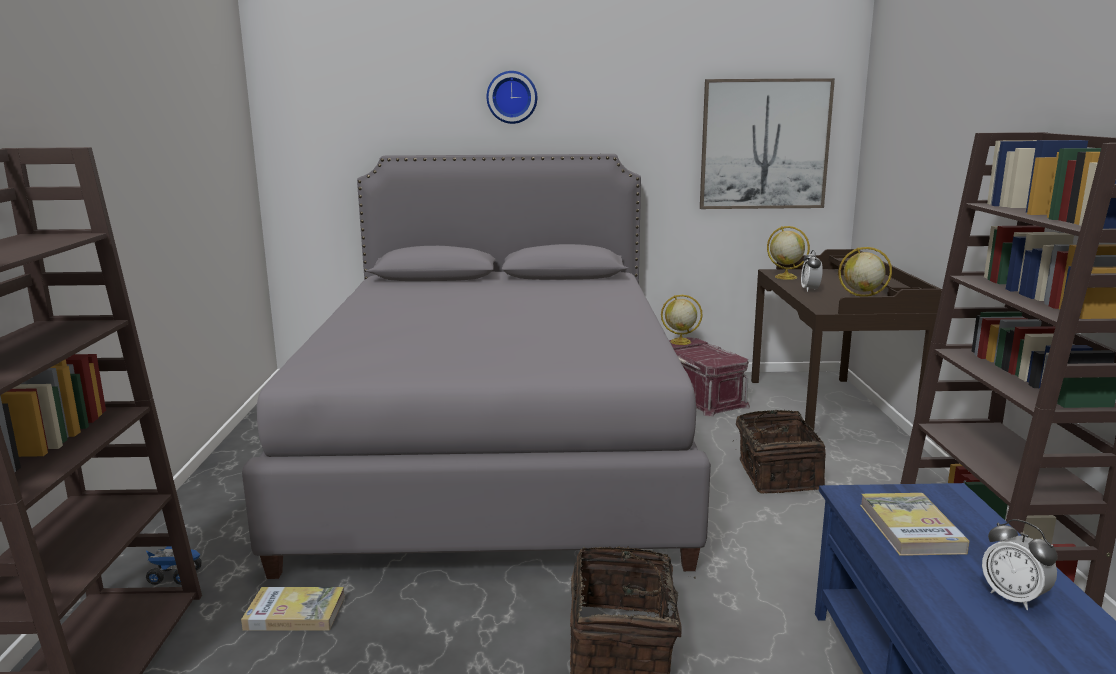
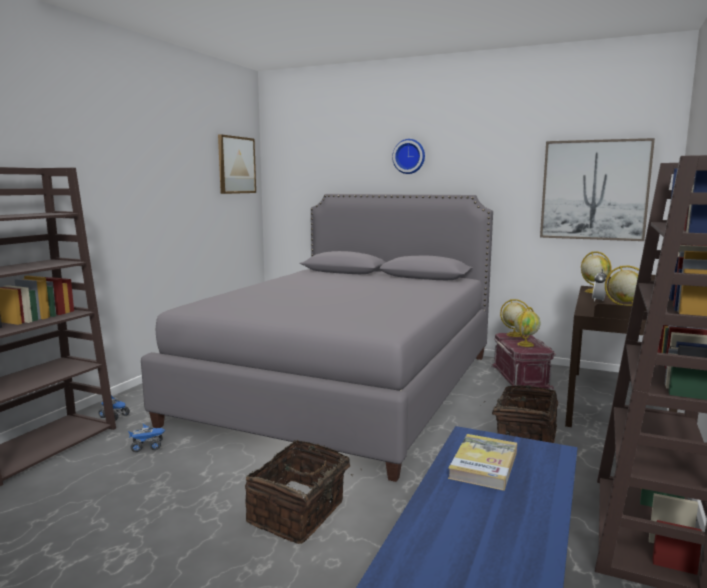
camera: 25 degrees right, 5 degrees down
book [241,587,345,631] -> toy truck [128,424,165,452]
alarm clock [982,519,1057,610] -> none
none -> picture [218,134,256,194]
none -> globe [514,307,541,347]

